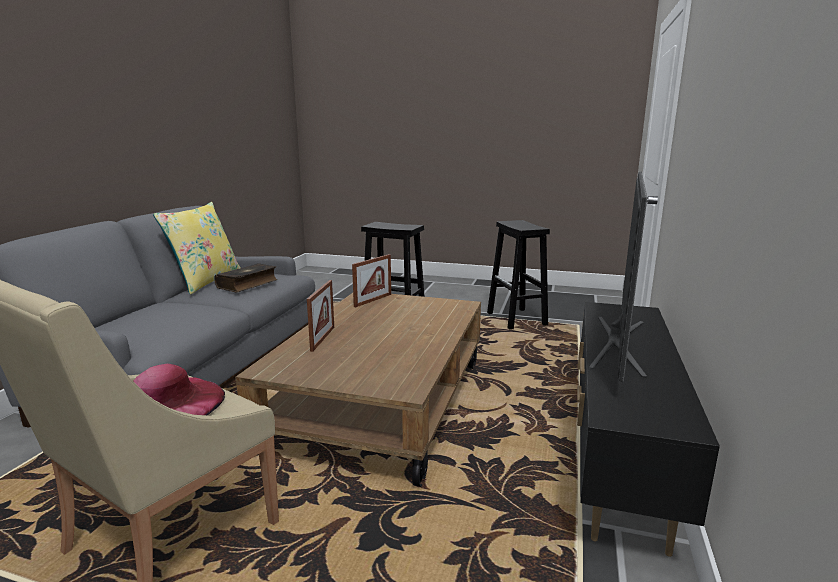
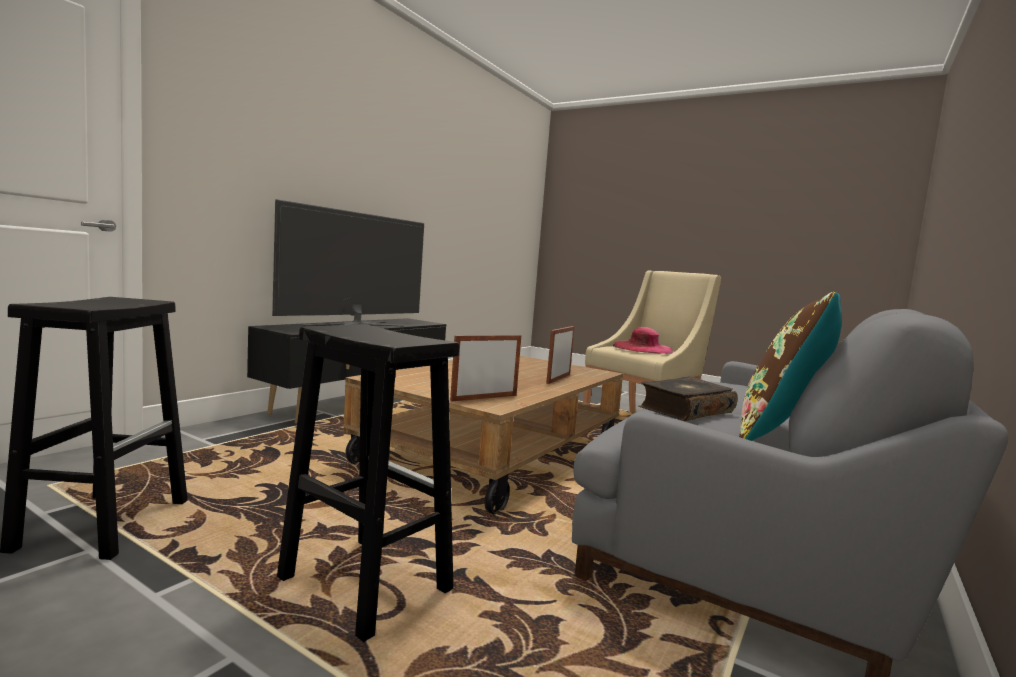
camera: 165 degrees left, 10 degrees down
yellow pillow [153,202,240,295] -> brown pillow [739,292,842,441]

